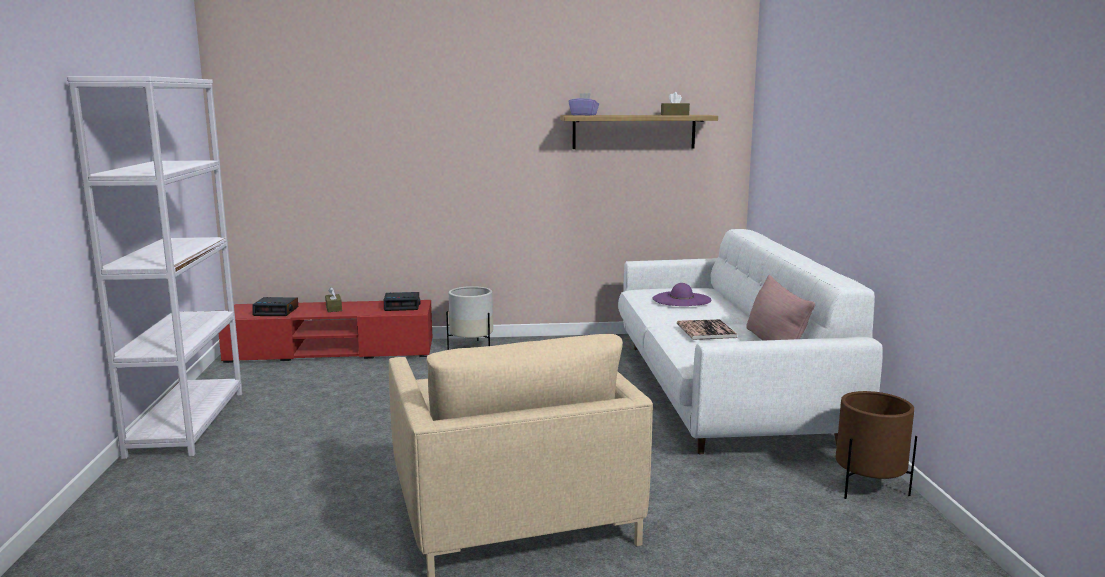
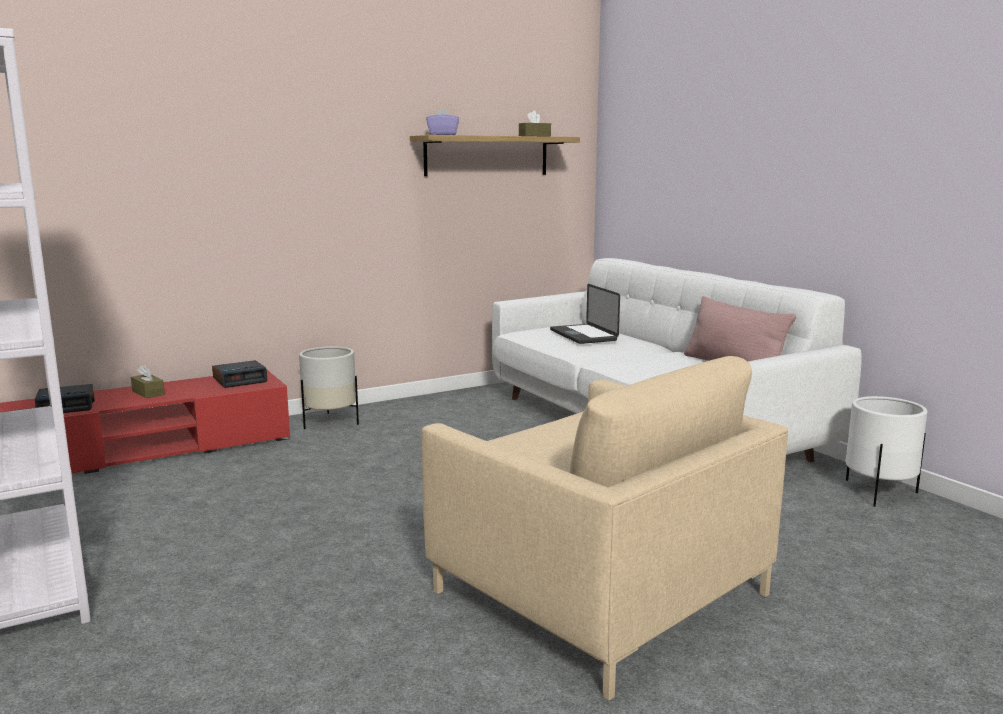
camera: 25 degrees left, 0 degrees up
purple hat [653,283,711,306] -> laptop [550,284,620,344]
book [677,319,737,340] -> none
brown planter [836,391,917,499] -> white planter [845,396,927,507]

